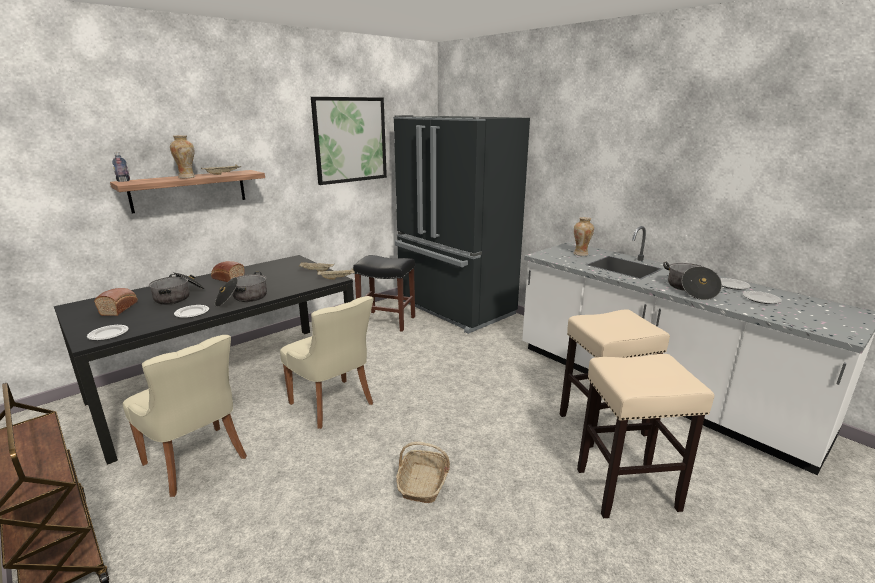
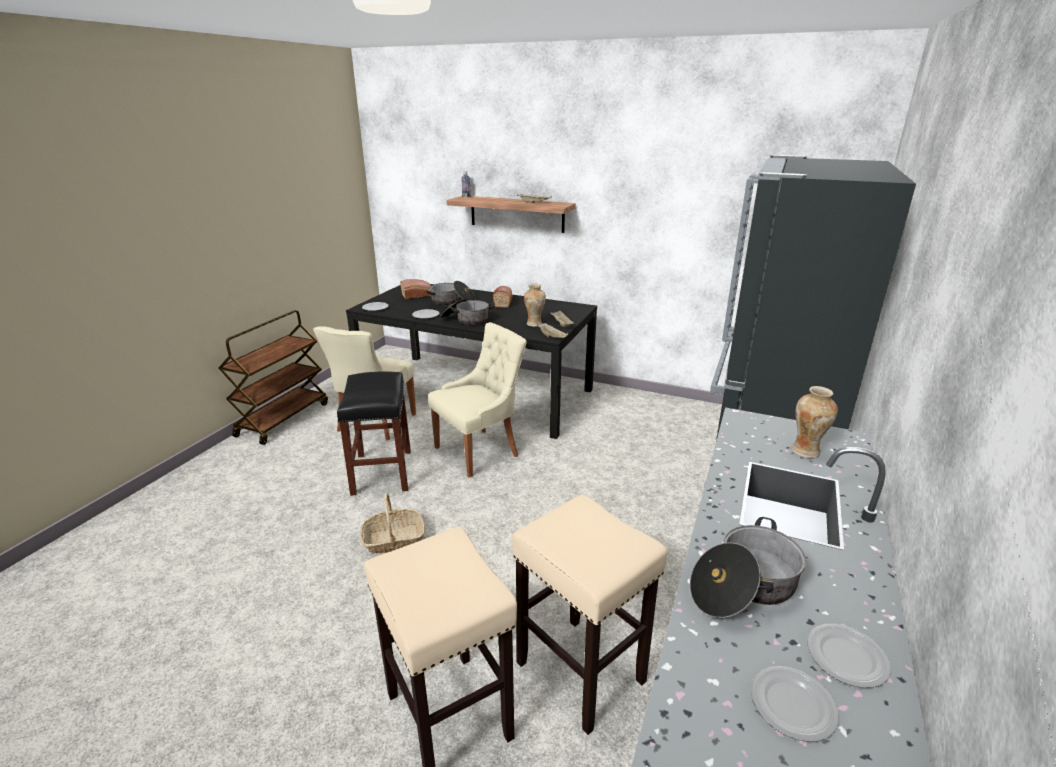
camera: 65 degrees right, 5 degrees up
vase [170,135,195,178] -> vase moved to [524,284,546,327]
beige chair [280,296,373,429] -> beige chair turned 150 degrees counterclockwise [428,322,527,478]
picture [311,97,387,185] -> none
black stool [353,255,415,332] -> black stool moved to [337,371,411,496]

